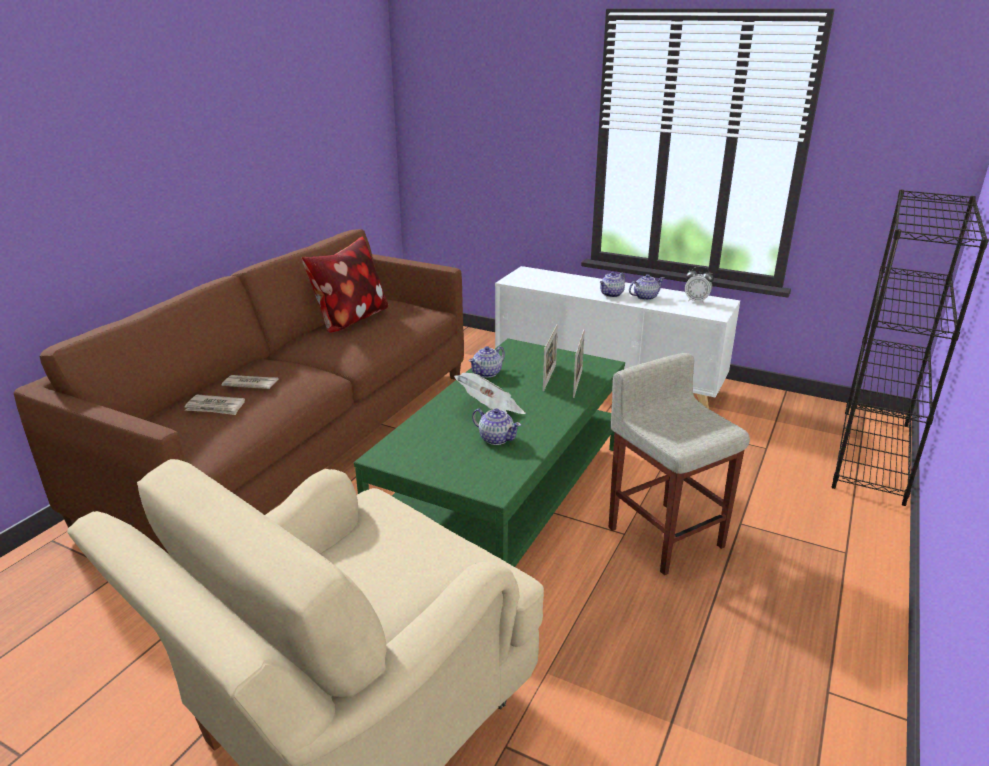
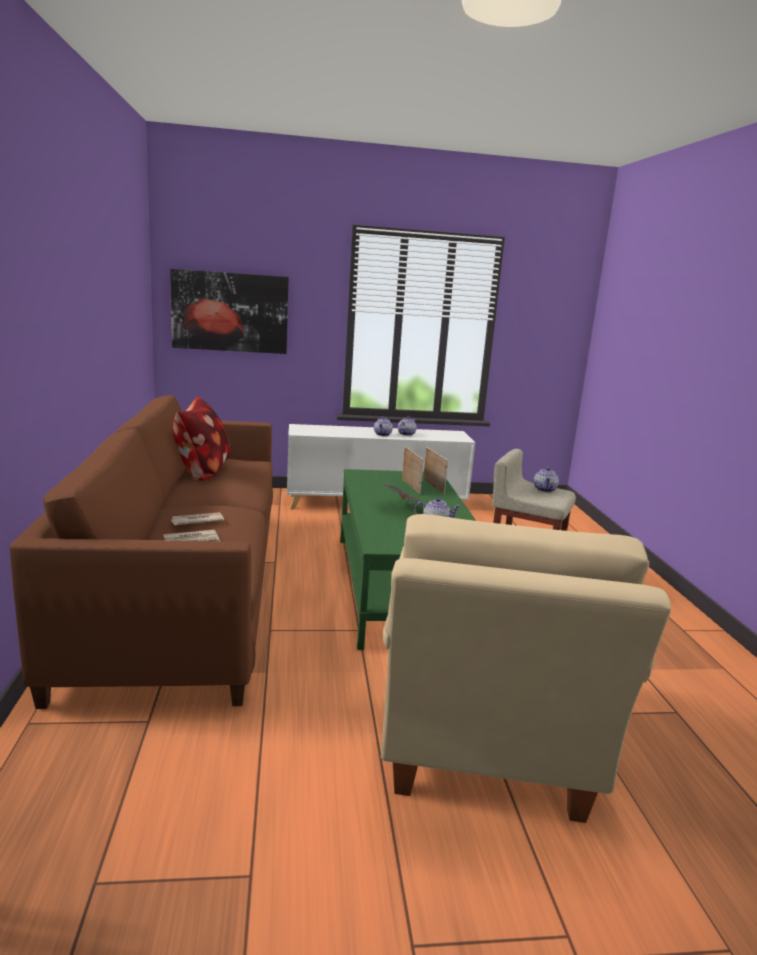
camera: 35 degrees left, 10 degrees down
teapot [469,346,505,378] -> teapot moved to [534,467,559,492]
alarm clock [685,266,714,304] -> none
black bookcase [832,190,989,506] -> none
none -> picture [170,269,289,354]

